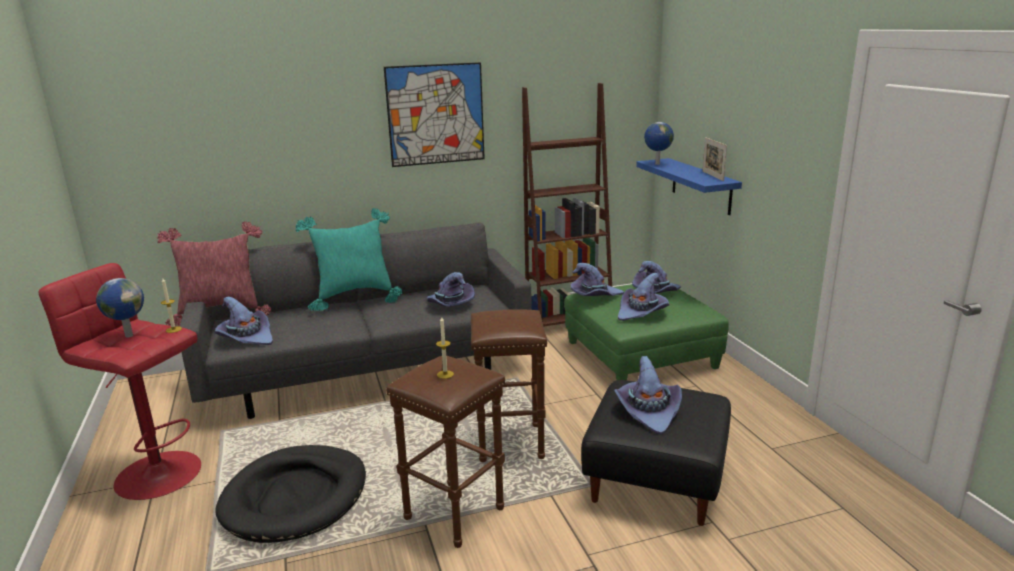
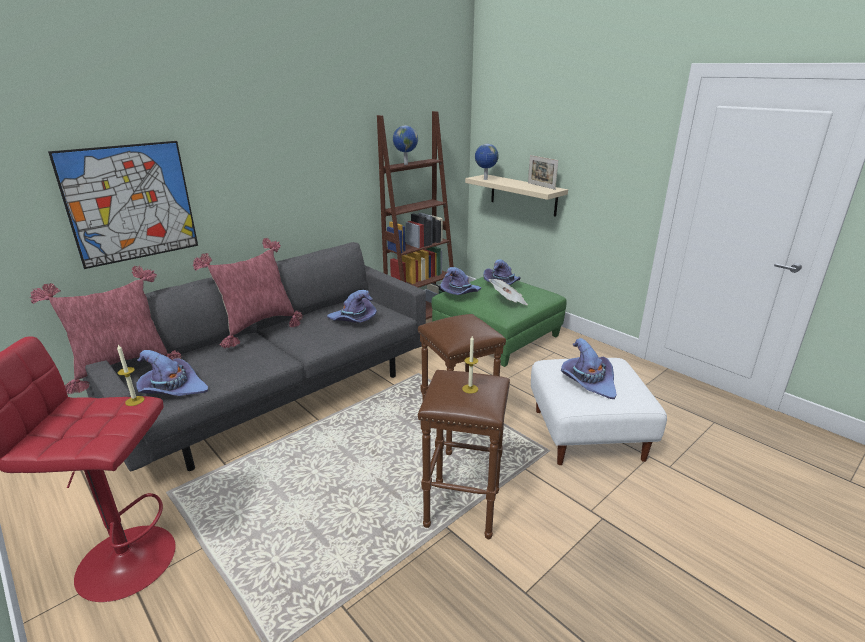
camera: 25 degrees left, 5 degrees up
globe [96,278,144,338] -> globe moved to [393,126,418,165]
black dog bed [215,445,366,543] -> none
turquoise pillow [295,208,403,311] -> red pillow [193,238,303,348]
picture [384,62,485,167] -> picture moved to [48,141,198,269]
black ottoman [581,380,731,526] -> white ottoman [531,358,667,465]
purple hat [618,273,669,321] -> newspaper [489,279,528,305]
blue shelf [636,158,742,215] -> beige shelf [465,175,568,217]

